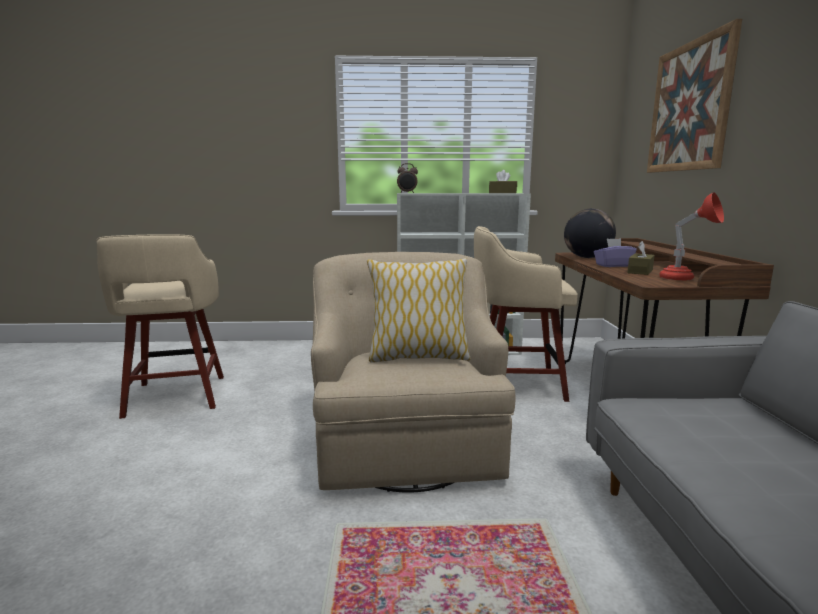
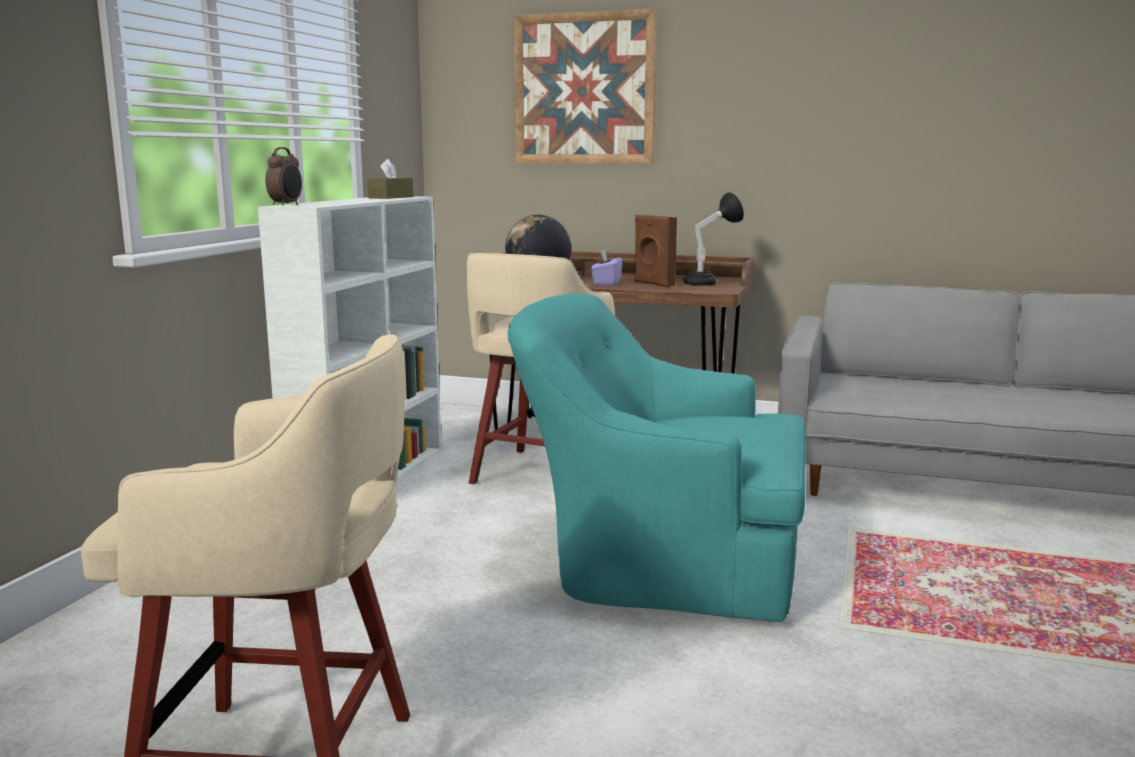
camera: 70 degrees left, 0 degrees up
beige armchair [311,252,515,493] -> turquoise armchair [507,293,806,622]
pillow [367,258,471,363] -> none
brown tissue box [627,241,655,275] -> brown speaker [634,215,677,287]
red table lamp [659,192,724,281] -> black table lamp [684,192,744,286]

